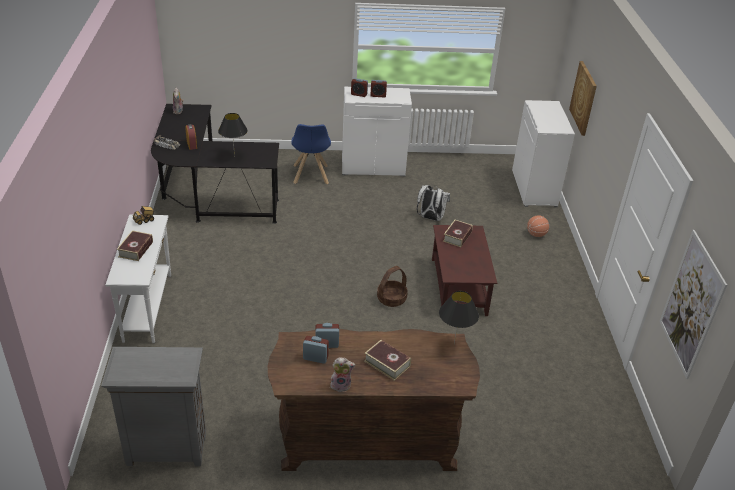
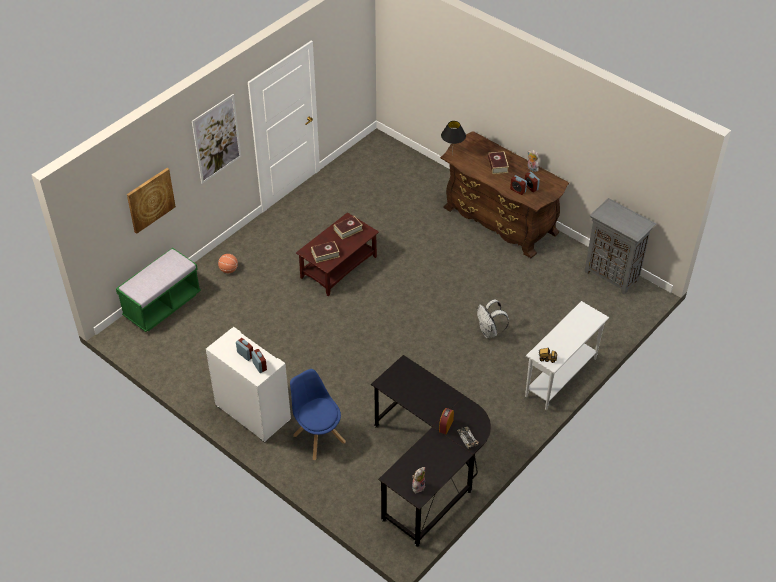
camera: 135 degrees left, 10 degrees up
book [117,230,153,261] -> book moved to [334,216,363,240]
black table lamp [218,113,248,157] -> none
blue chair [292,124,331,184] -> blue chair turned 75 degrees counterclockwise [290,369,346,460]
basket [377,266,408,307] -> none
white backpack [417,185,450,221] -> white backpack moved to [477,299,509,338]
white cabinet [512,100,575,207] -> green bench [116,248,201,332]
picture [659,230,727,379] -> picture moved to [192,94,241,184]

